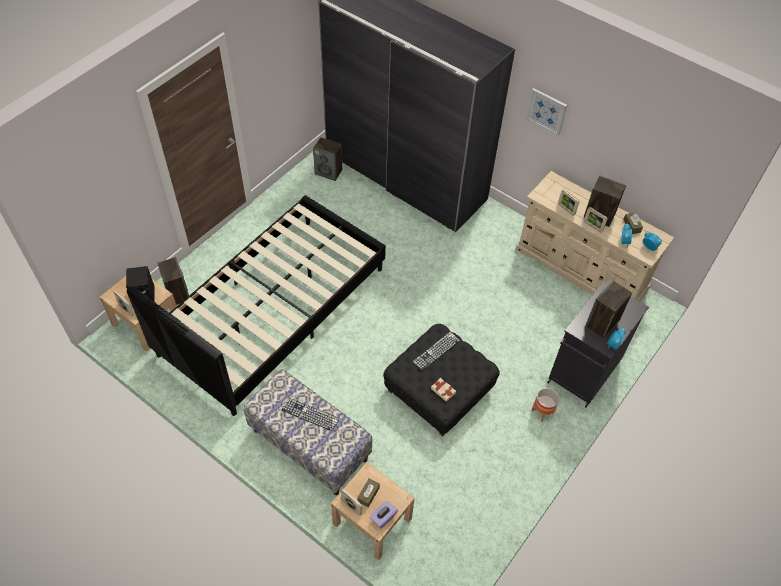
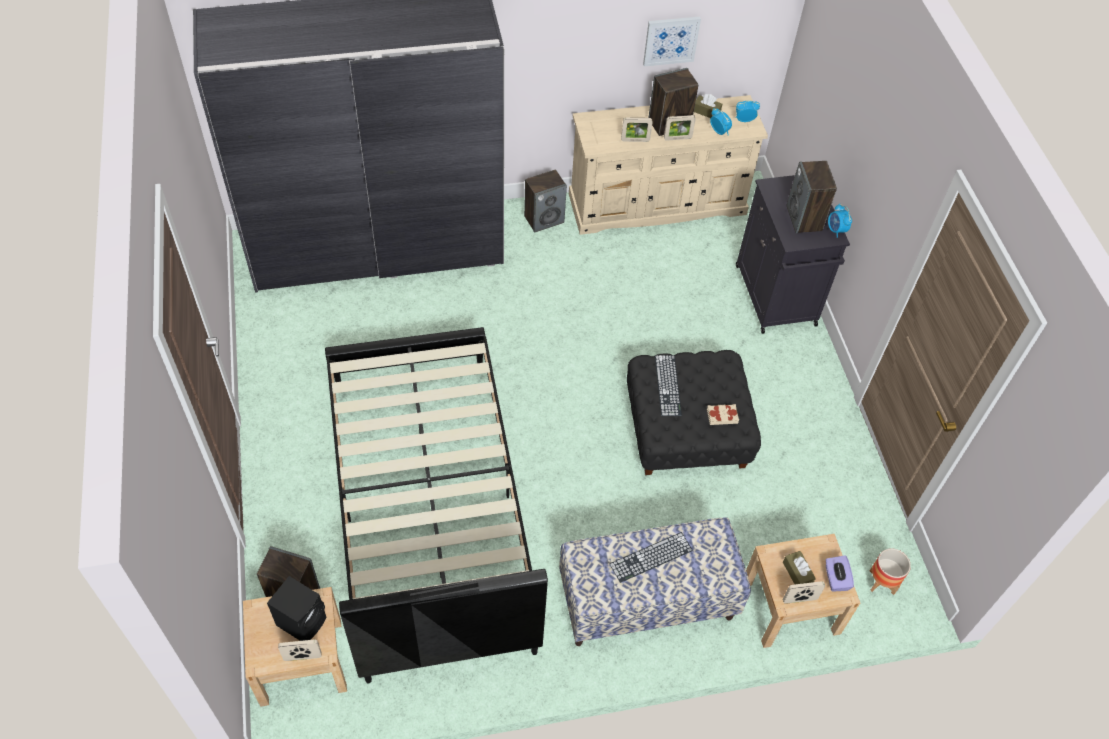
camera: 50 degrees left, 0 degrees up
speaker [313,137,342,181] -> speaker moved to [524,169,567,233]
picture [526,88,567,136] -> picture moved to [643,17,701,67]
planter [532,388,559,422] -> planter moved to [870,548,911,595]

